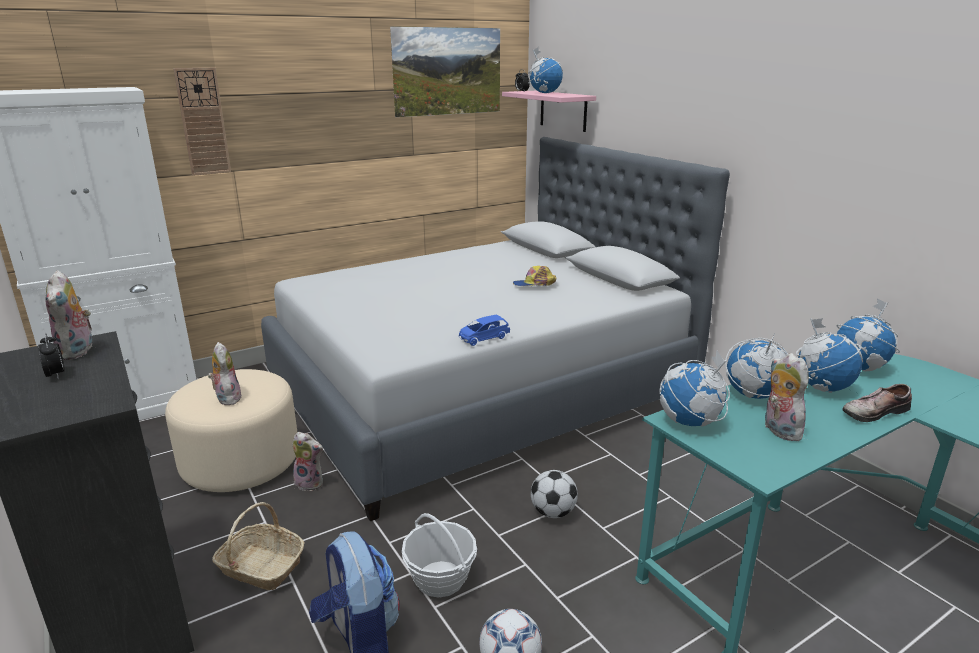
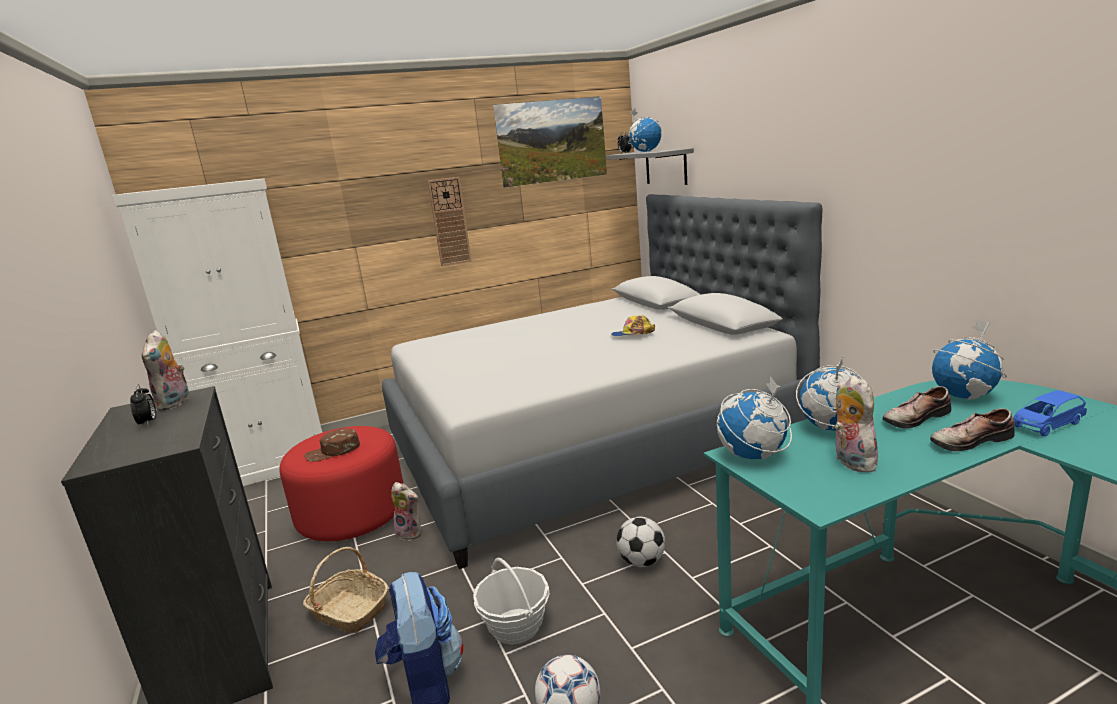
camera: 10 degrees right, 5 degrees down
beige ottoman [165,369,297,492] -> red ottoman [279,426,404,541]
wall clock [173,68,231,176] -> wall clock moved to [428,177,471,266]
plush toy [208,342,242,405] -> brown cap [304,428,360,462]
blue toy car [459,314,510,346] -> blue toy car moved to [1013,390,1087,436]
pink shelf [502,91,596,132] -> grey shelf [606,148,694,185]
globe [796,318,863,393] -> shoe [883,386,951,428]

